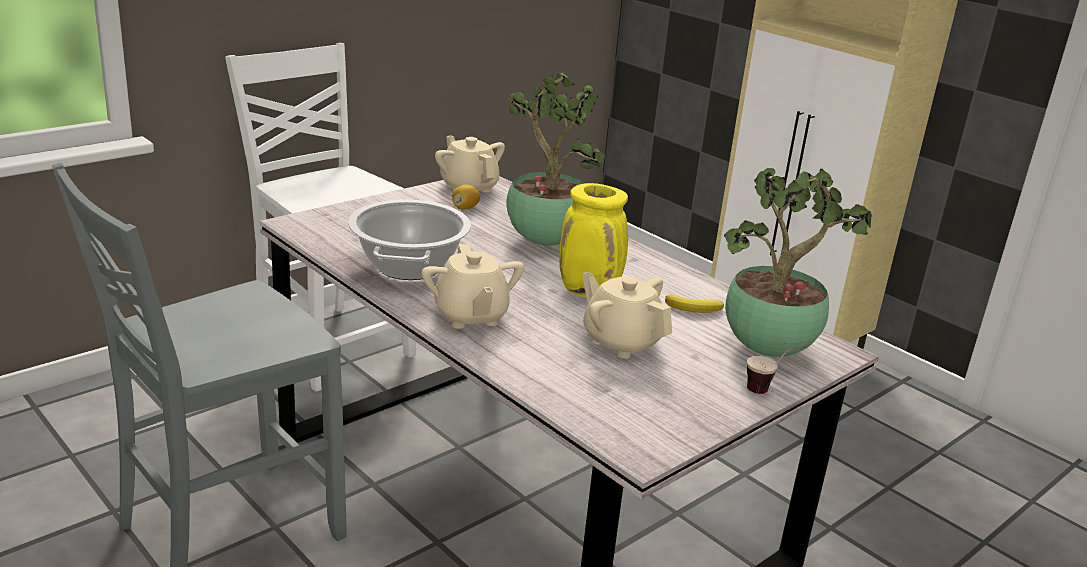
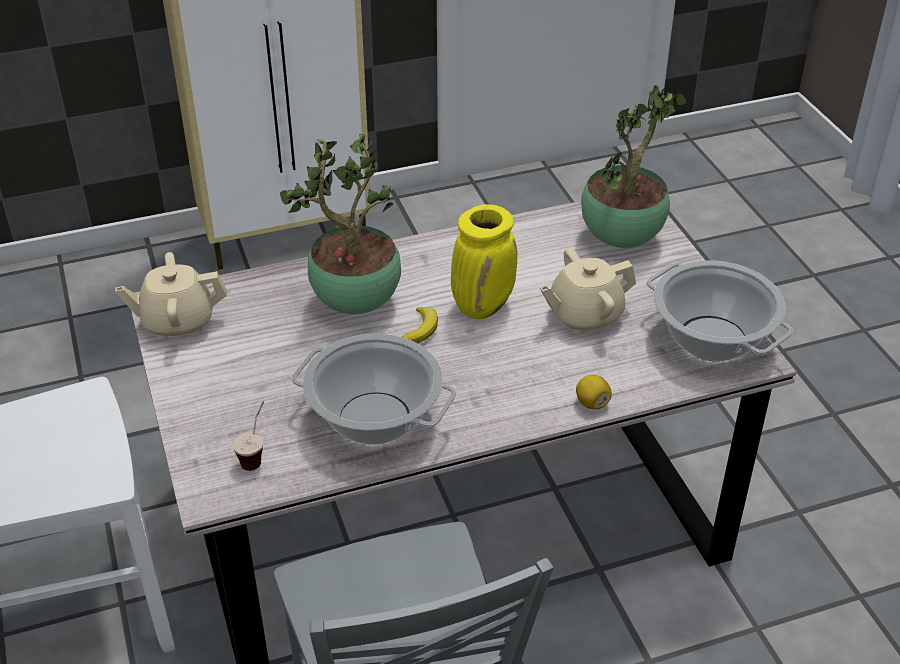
camera: 65 degrees left, 15 degrees up
beige teapot [422,244,524,329] -> none
lemon [452,185,480,210] -> lemon moved to [576,375,612,409]
banana [665,294,724,313] -> banana moved to [401,307,438,343]
cup [747,346,806,394] -> cup moved to [233,402,264,471]
none -> cooking pot [647,260,793,361]

